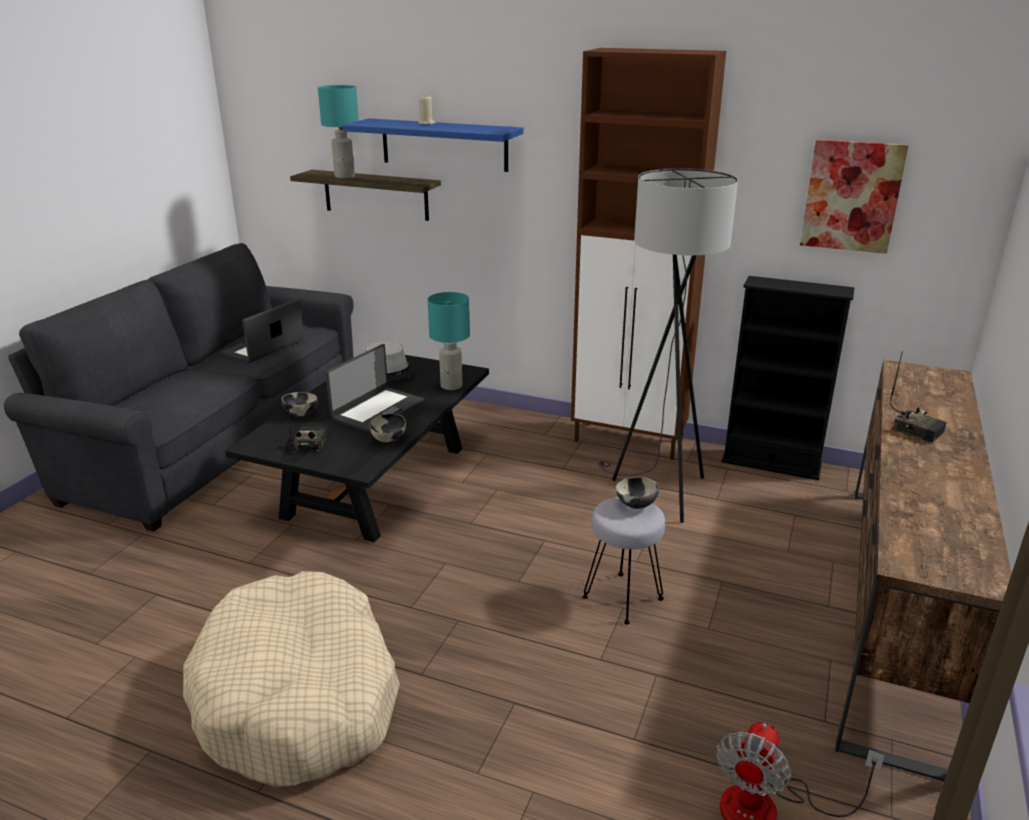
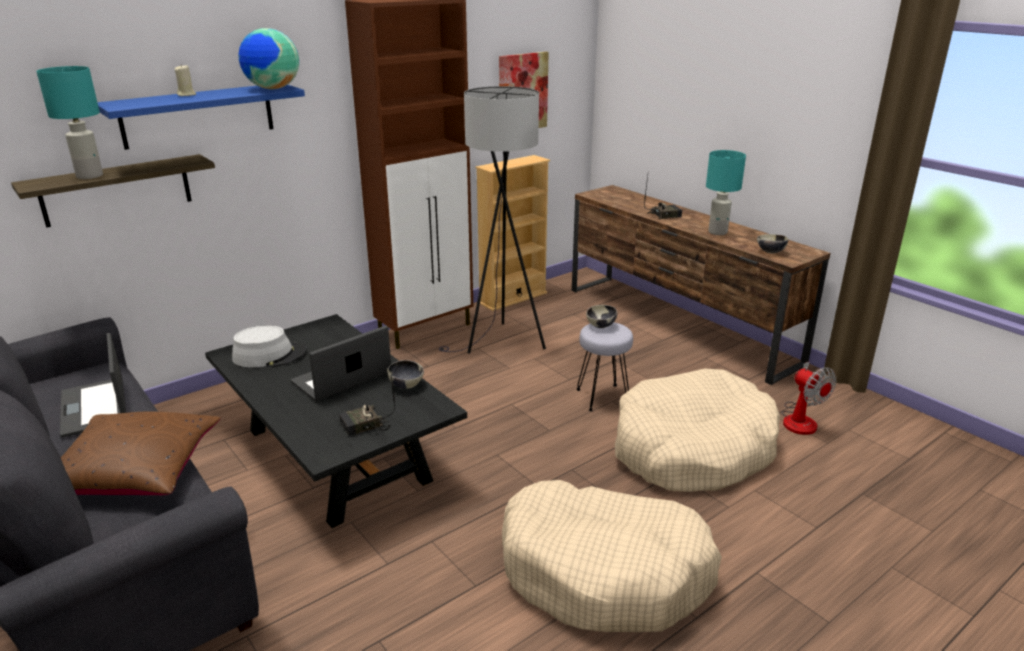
camera: 60 degrees left, 0 degrees up
bowl [282,392,318,417] -> bowl moved to [757,234,789,253]
radio [286,400,328,455] -> radio turned 60 degrees counterclockwise [339,363,395,436]
laptop [325,344,424,433] -> laptop turned 105 degrees counterclockwise [291,326,391,401]
turquoise table lamp [428,292,470,390] -> turquoise table lamp moved to [706,150,746,235]
black bookcase [721,276,855,480] -> beige bookcase [476,155,550,311]
none -> brown pillow [61,411,221,495]
none -> globe [238,28,299,89]
none -> beige dog bed [615,369,780,492]

